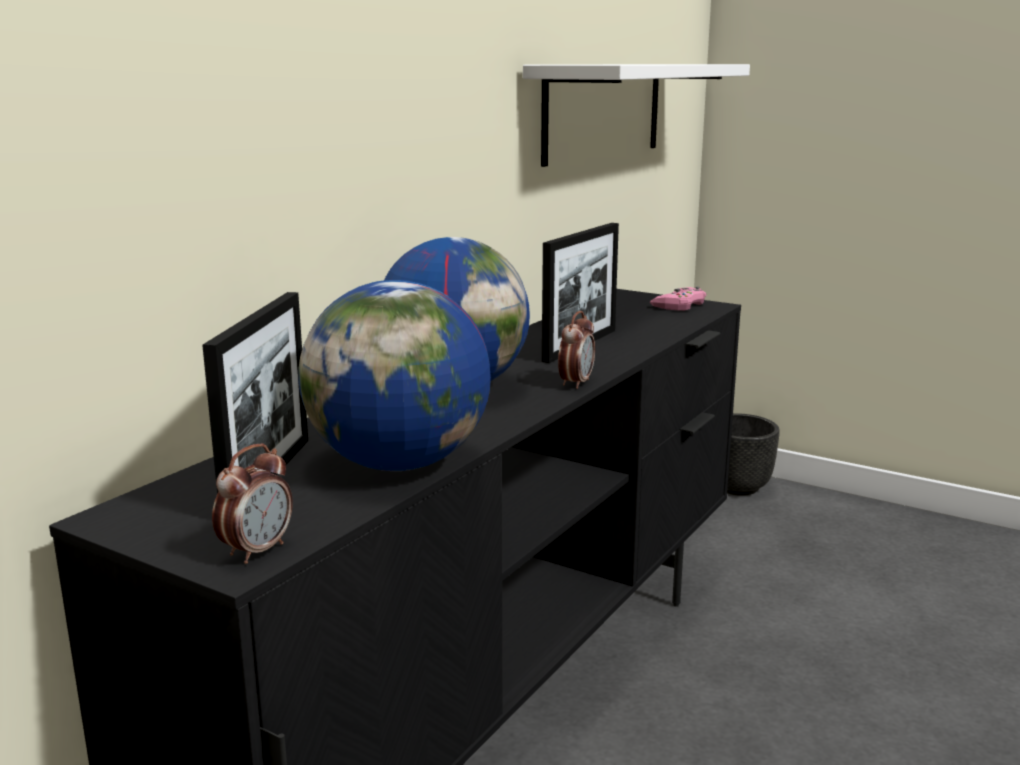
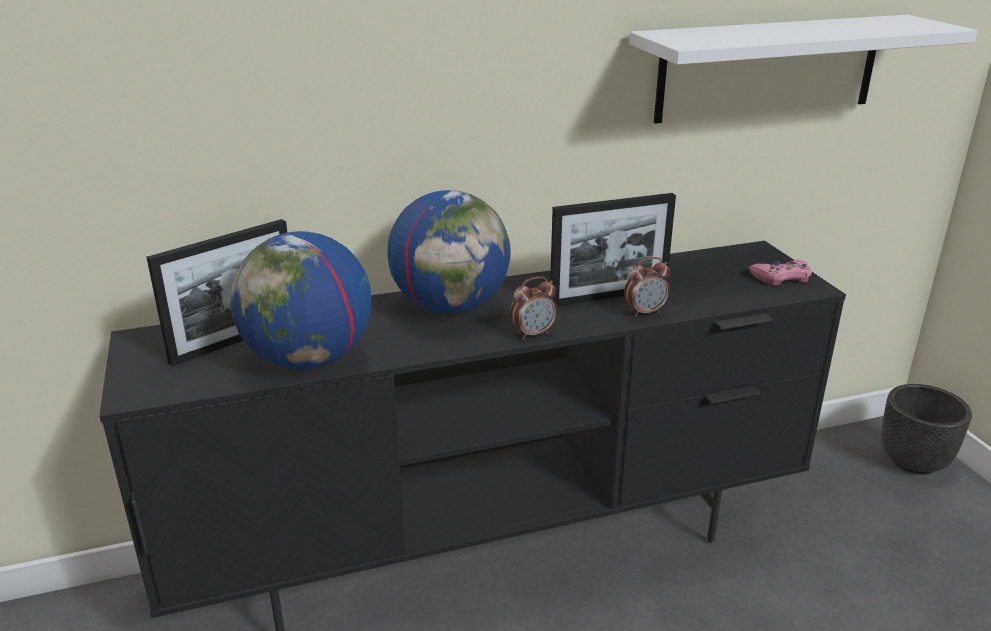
camera: 40 degrees right, 10 degrees up
alarm clock [212,444,293,564] -> alarm clock moved to [624,257,670,317]

